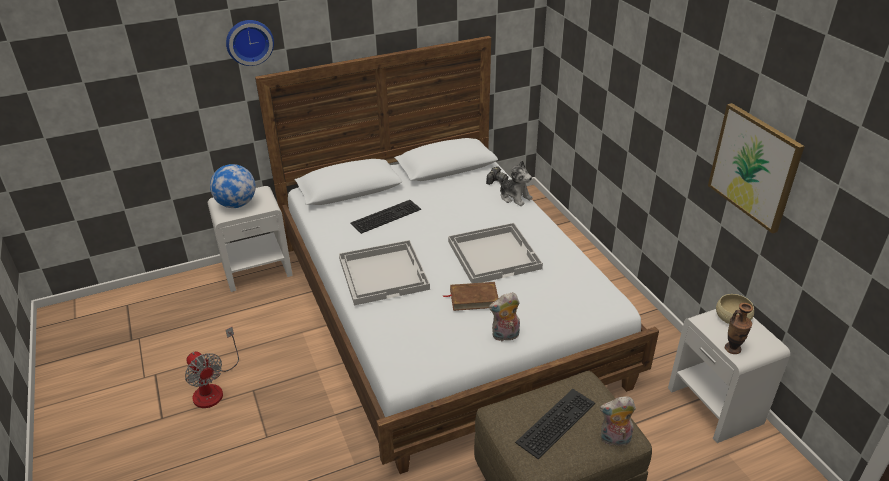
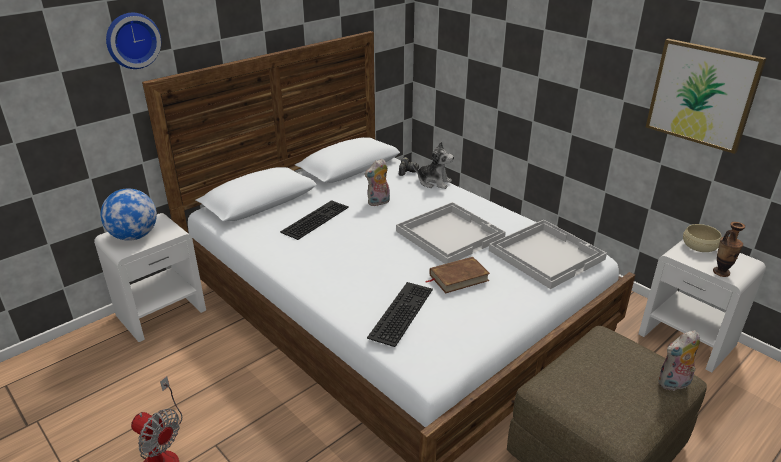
camera: 20 degrees left, 5 degrees down
white tray [339,240,430,305] -> white tray moved to [489,220,607,289]
plush toy [489,292,520,342] -> plush toy moved to [364,159,390,206]
keyboard [515,389,595,459] -> keyboard moved to [367,282,433,347]

